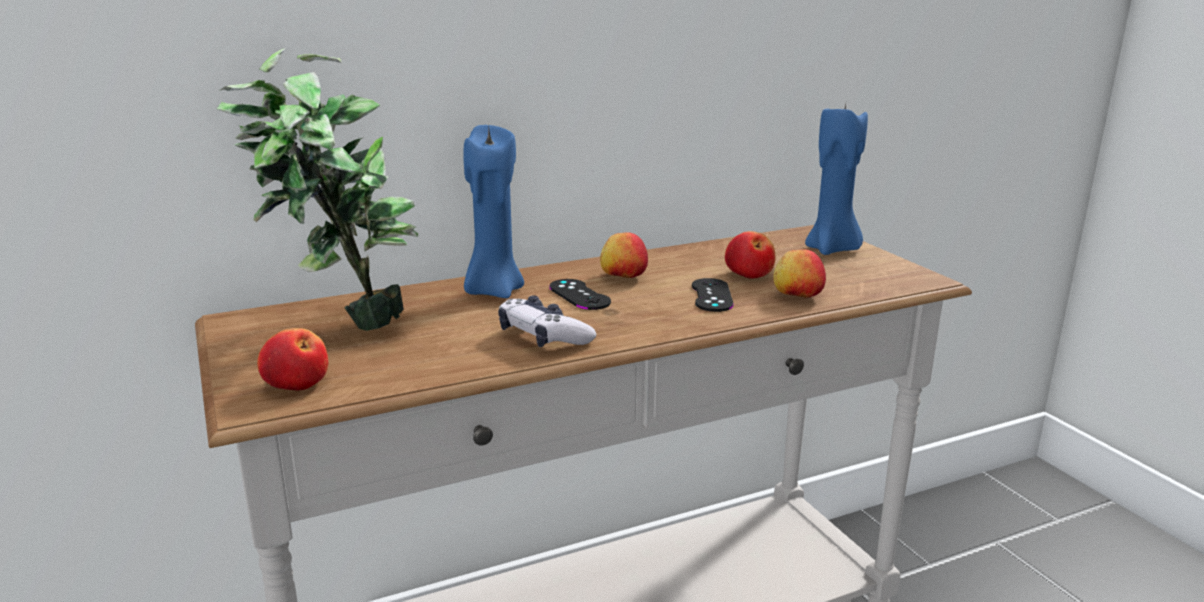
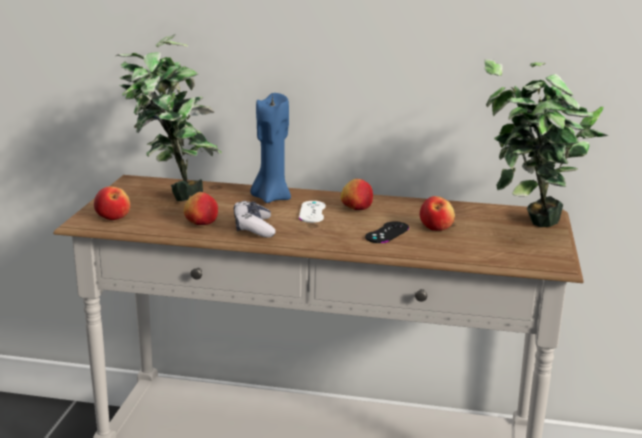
camera: 35 degrees right, 0 degrees up
black game controller [549,279,611,310] -> white game controller [299,201,326,223]
apple [773,249,826,298] -> apple moved to [184,192,218,225]
blue candle [805,104,868,255] -> potted plant [484,59,608,227]

